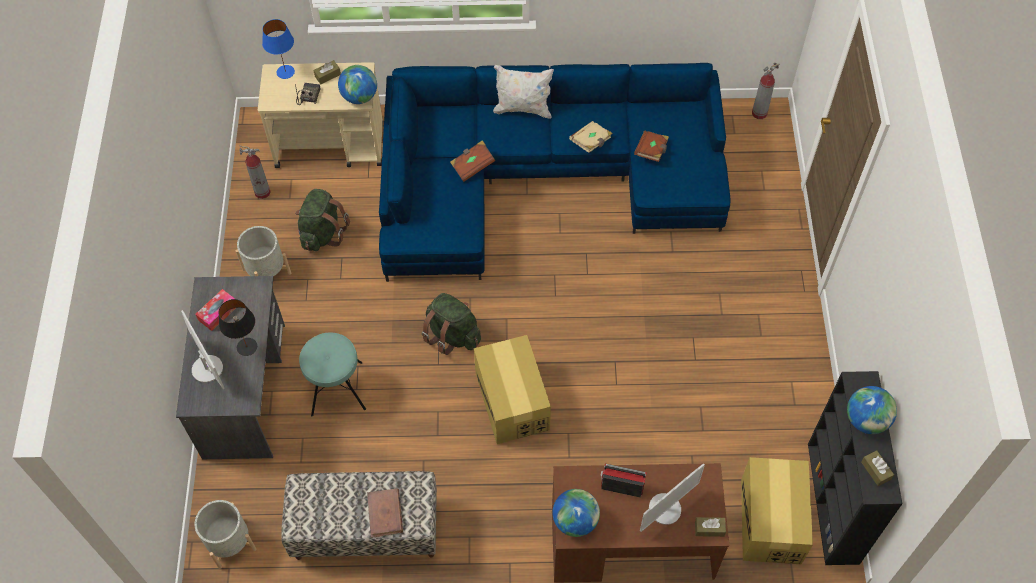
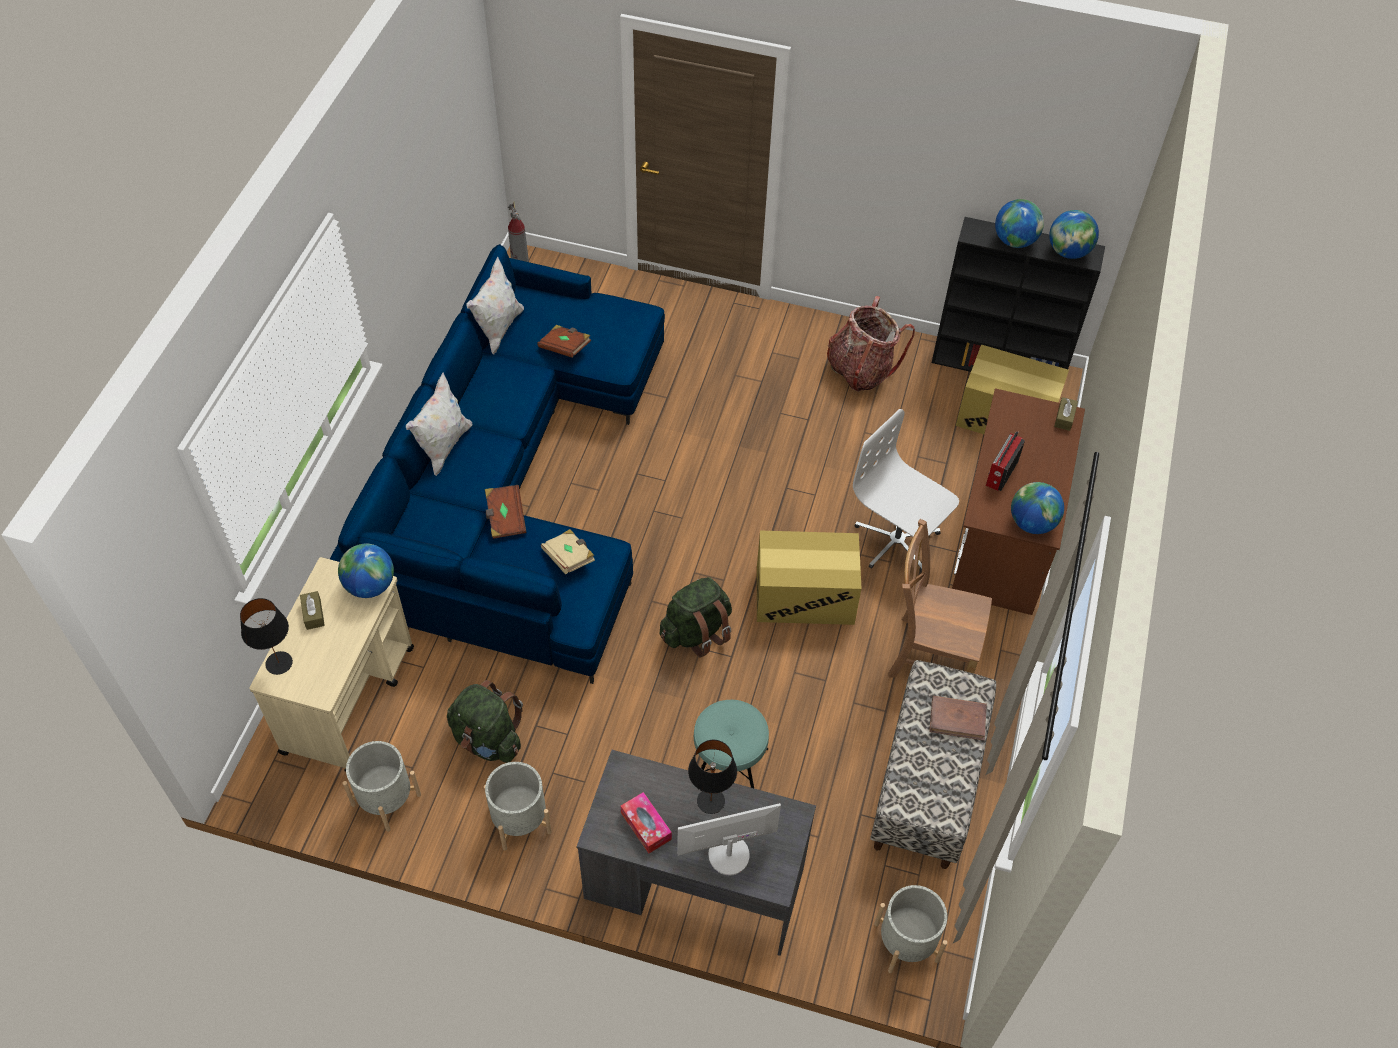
camera: 75 degrees left, 5 degrees down
fire extinguisher [240,145,271,199] -> grey planter [343,741,421,832]
blue table lamp [262,19,295,79] -> black table lamp [240,598,293,675]
radio [295,83,321,105] -> none
beige book [569,121,613,153] -> beige book moved to [541,529,595,574]
monitor [640,463,705,532] -> none
brown tissue box [861,450,894,486] -> globe [1049,210,1099,259]
none -> white pillow [466,257,524,355]
none -> backpack [827,296,915,392]
none -> white office chair [853,409,959,573]
none -> brown chair [888,519,992,678]

